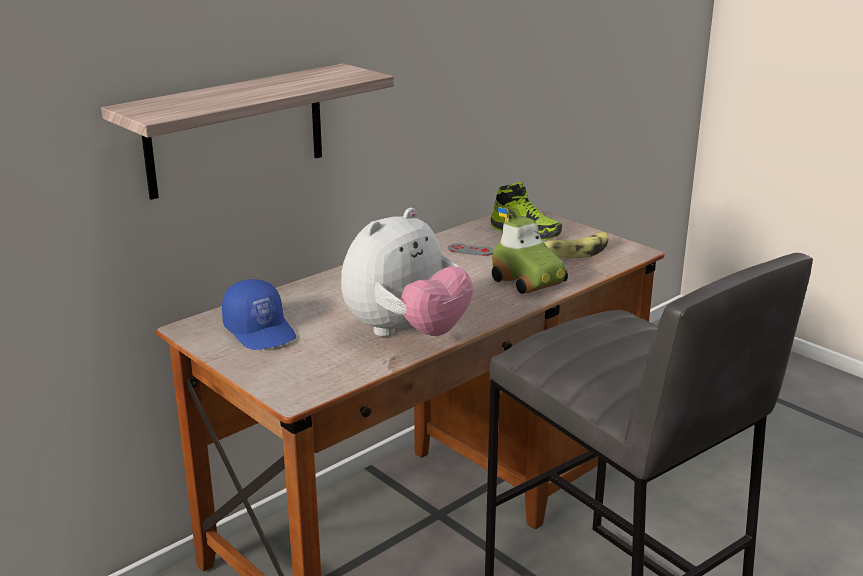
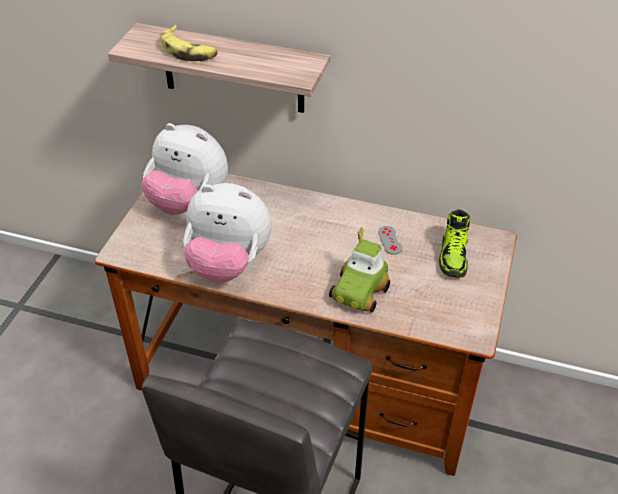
camera: 60 degrees right, 20 degrees up
blue cap [222,279,296,350] -> plush toy [141,123,228,215]
banana [543,232,609,258] -> banana moved to [160,25,218,61]

